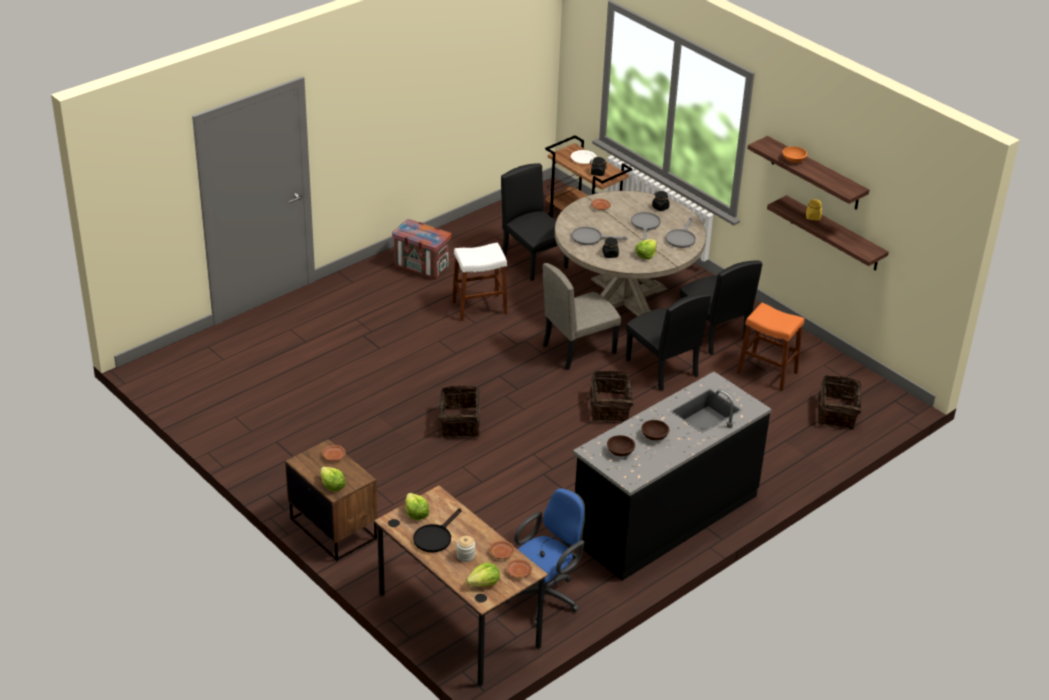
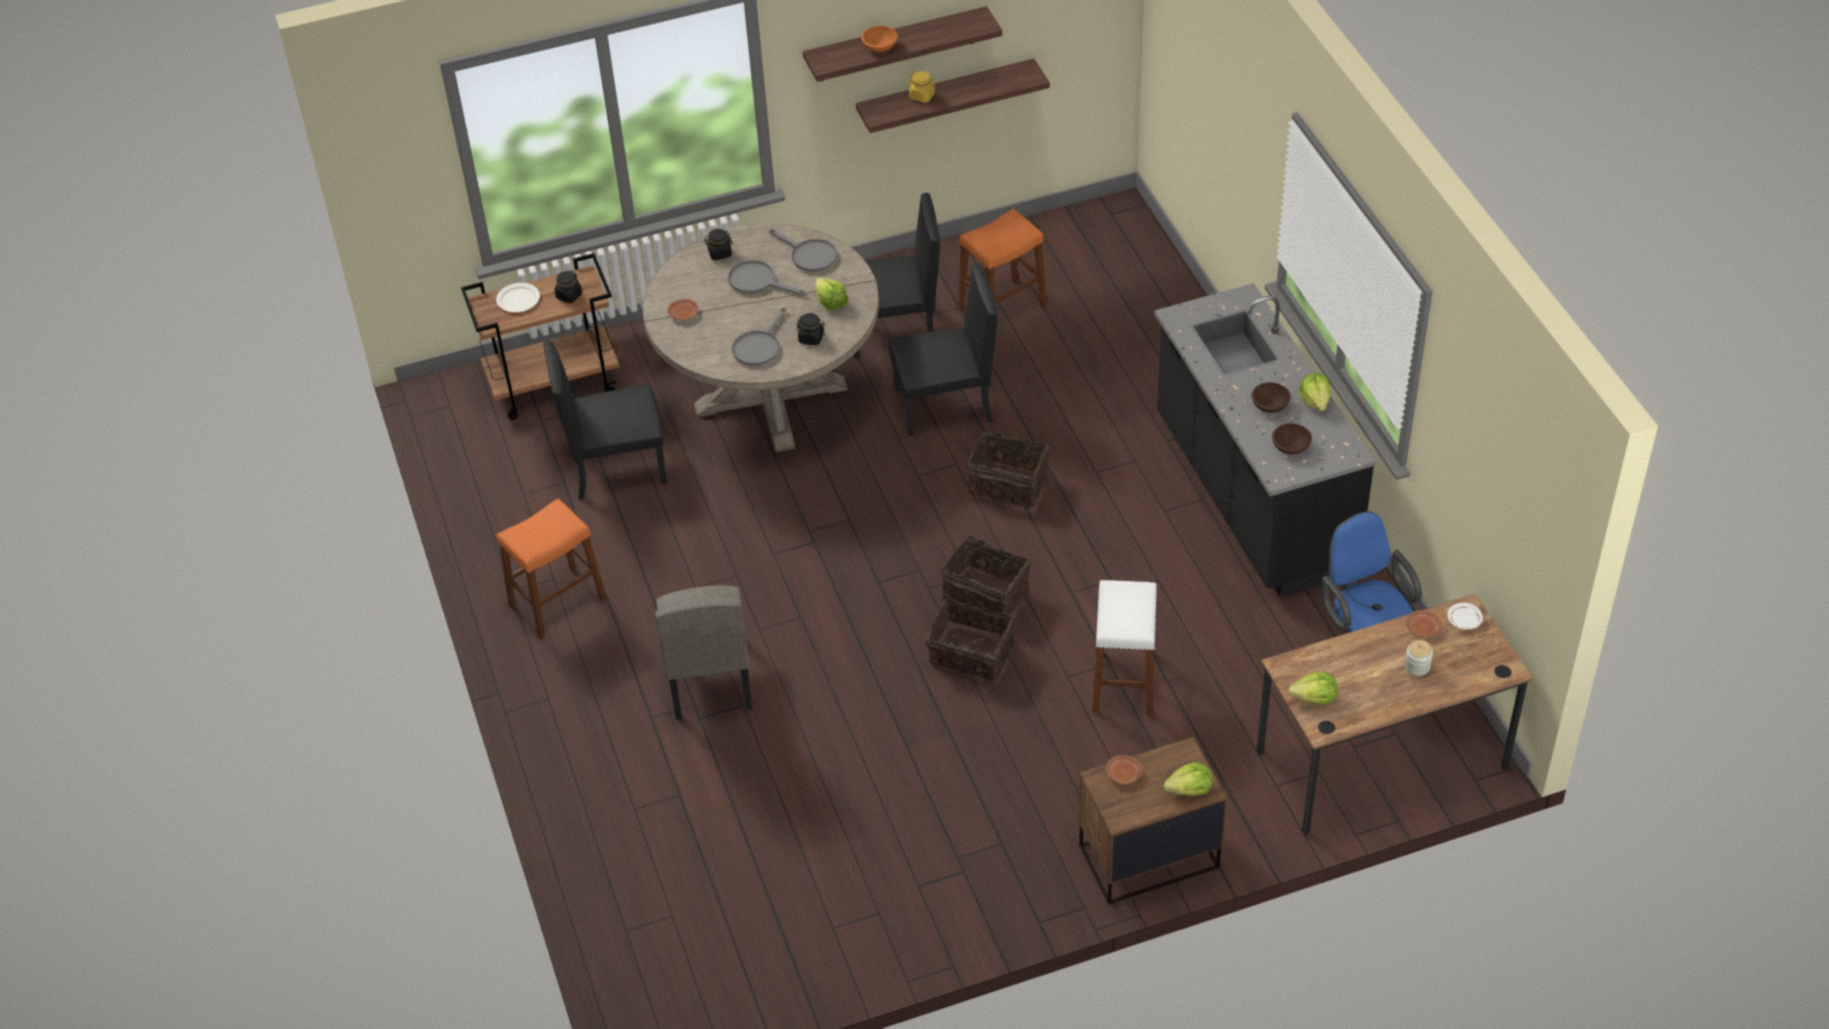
camera: 65 degrees left, 10 degrees up
crate [392,219,451,280] -> orange stool [496,498,606,638]
black frying pan [413,508,462,553] -> none
white stool [452,242,507,321] -> white stool moved to [1092,580,1157,716]
lettuce [466,562,500,587] -> lettuce moved to [1298,373,1331,411]
brown plate [506,559,532,578] -> white plate [1447,603,1483,630]
beige chair [543,263,621,370] -> beige chair moved to [655,585,752,720]
basket [817,375,871,430] -> basket moved to [941,536,1031,615]

